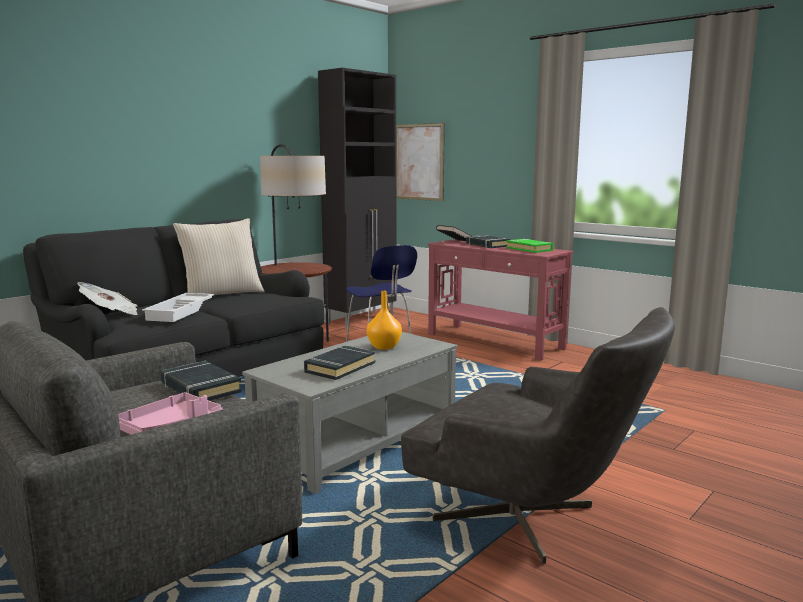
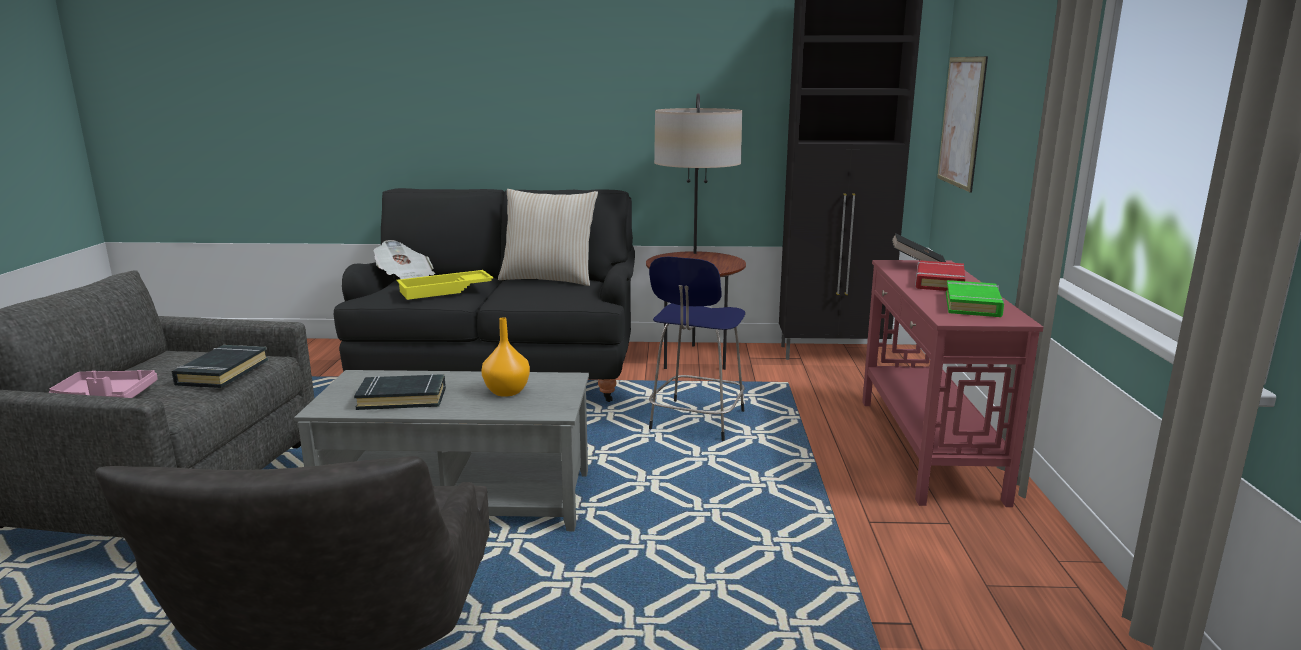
camera: 50 degrees right, 5 degrees up
white tray [142,293,214,322] -> yellow tray [396,270,494,300]
black book [466,235,510,248] -> red book [915,261,965,291]

